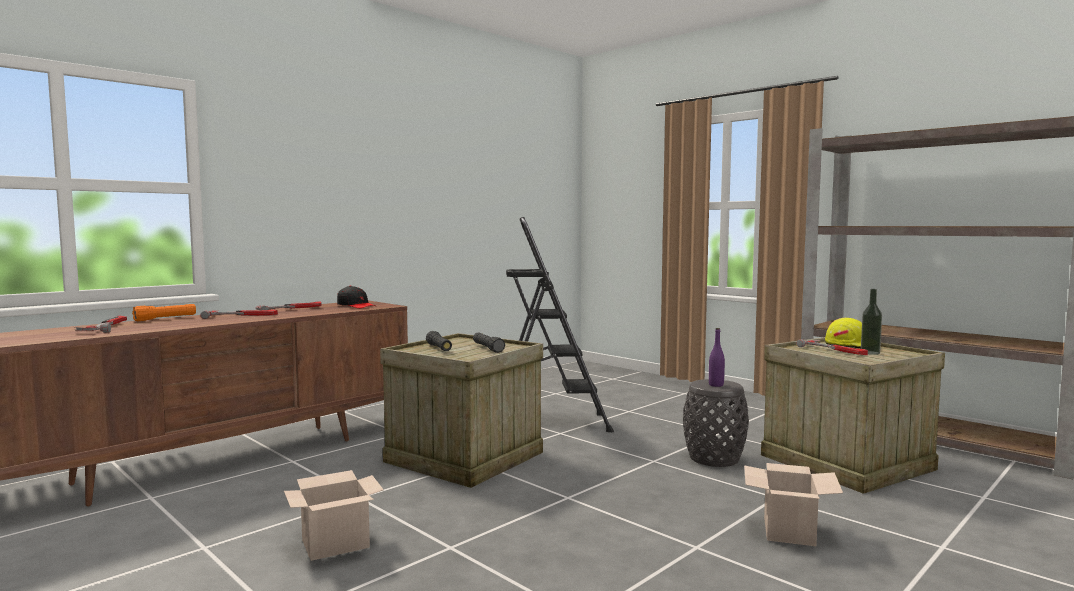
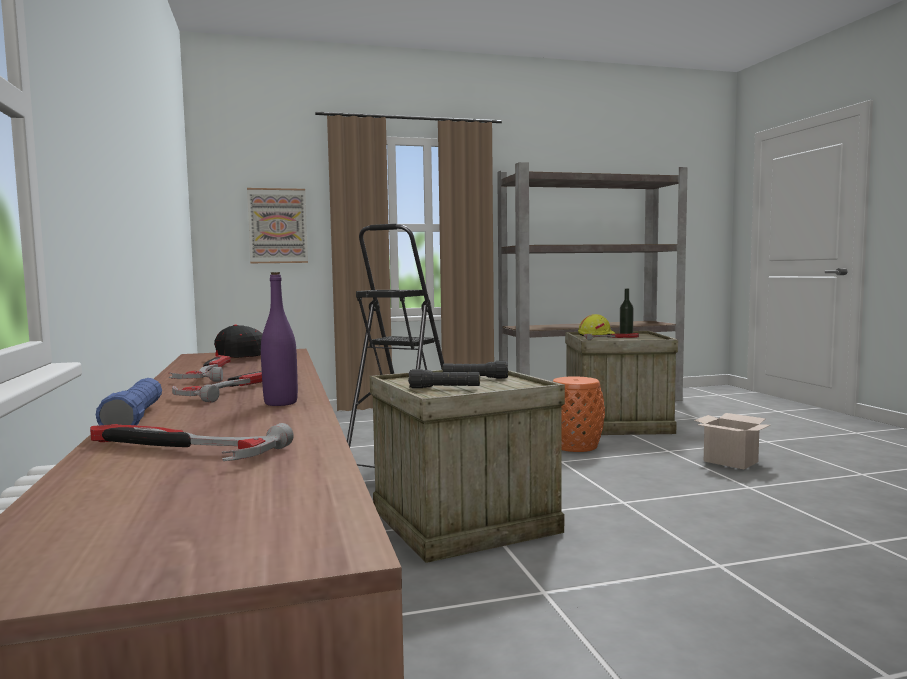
camera: 60 degrees left, 0 degrees up
orange flashlight [132,304,196,321] -> blue flashlight [96,378,162,425]
cardboard box [284,470,384,561] -> none
grey stool [683,379,749,467] -> orange stool [553,376,605,452]
purple bottle [709,328,725,387] -> purple bottle moved to [261,272,298,406]
none -> picture [247,188,308,263]

